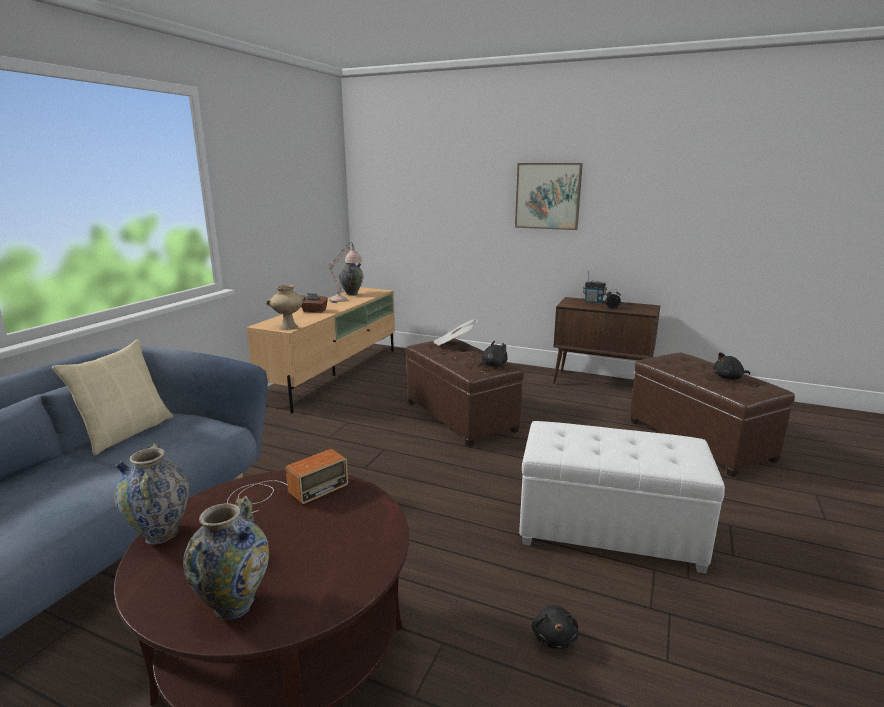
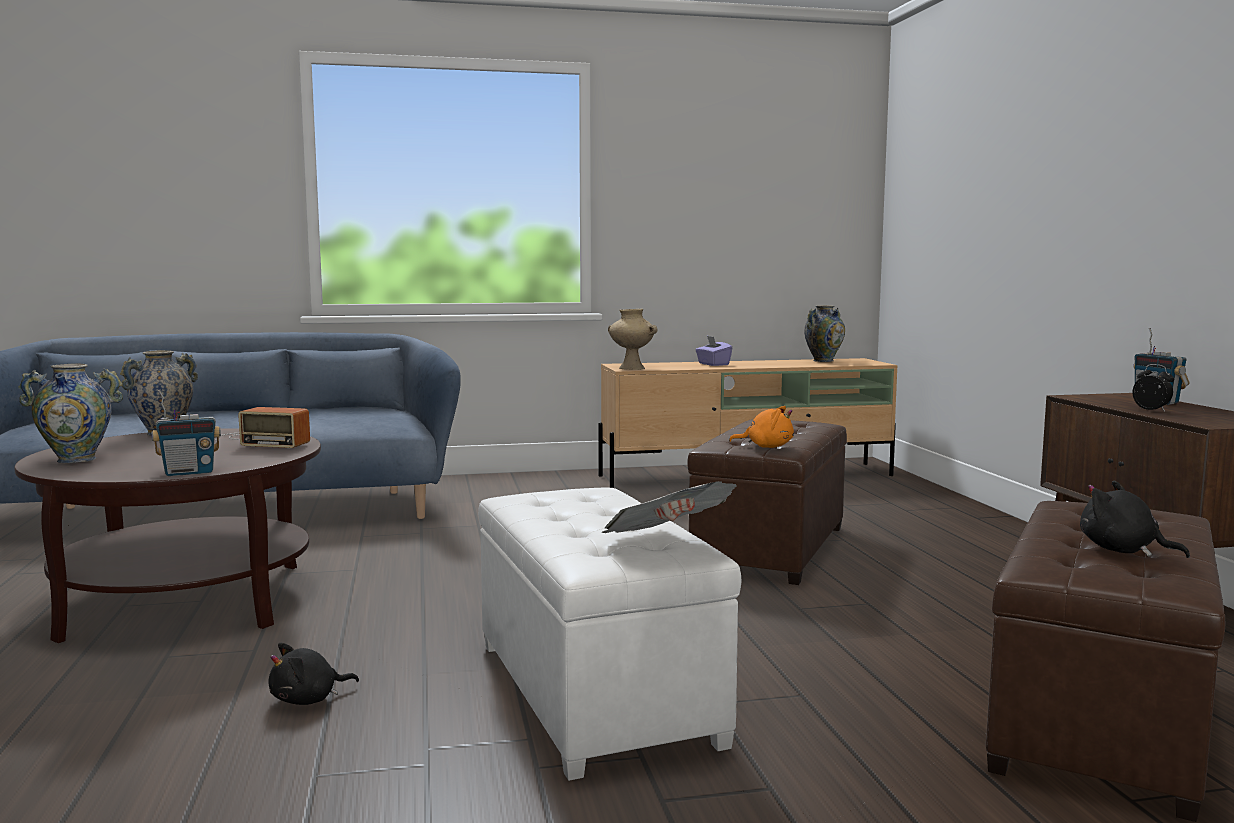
camera: 55 degrees right, 10 degrees down
beige pillow [52,339,173,455] -> none
brown tissue box [301,293,328,313] -> purple tissue box [695,336,732,366]
beige table lamp [328,242,362,303] -> none
newspaper [433,319,478,346] -> newspaper moved to [601,481,737,533]
black plush toy [477,341,508,368] -> orange plush toy [729,406,794,448]
picture [515,163,583,230] -> none
none -> radio [152,390,221,476]

